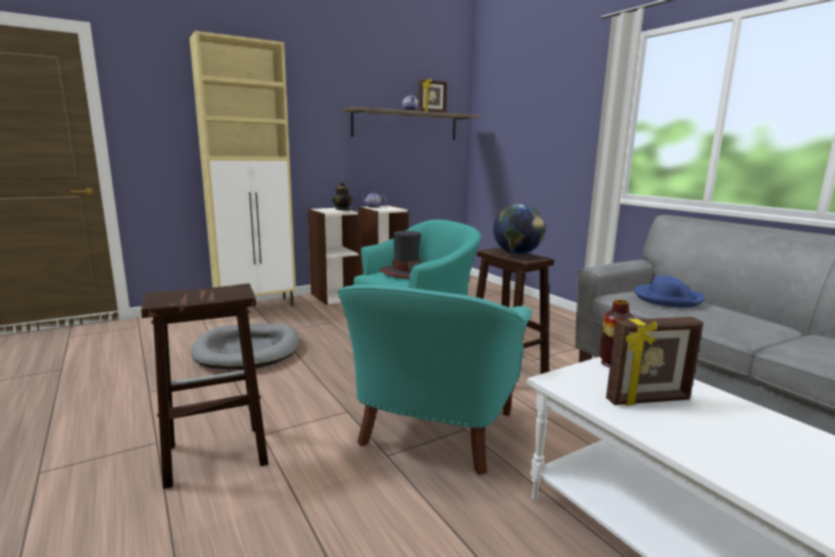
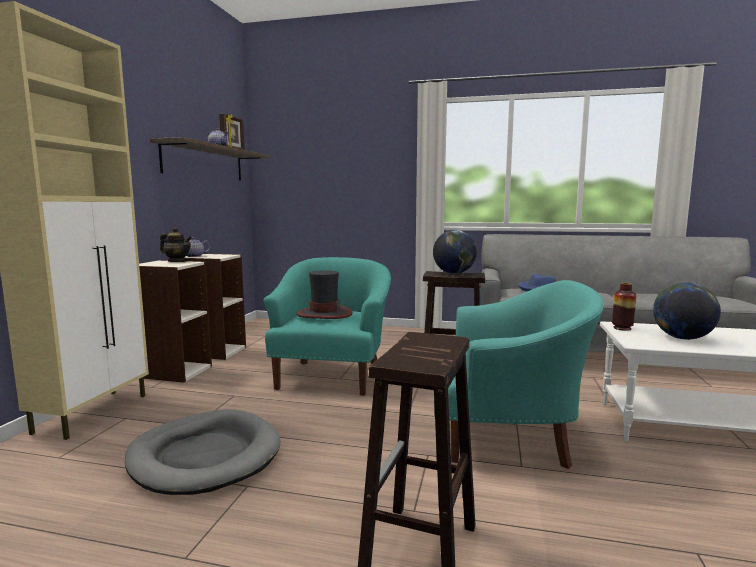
camera: 45 degrees left, 5 degrees down
turquoise armchair [337,285,532,475] -> turquoise armchair turned 60 degrees counterclockwise [448,280,604,469]
picture frame [606,317,704,406] -> globe [653,282,721,340]

